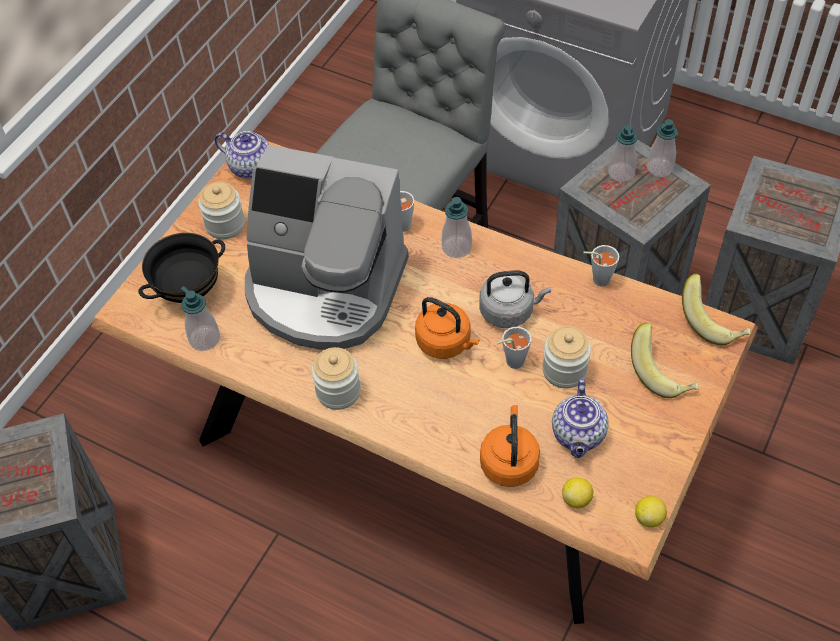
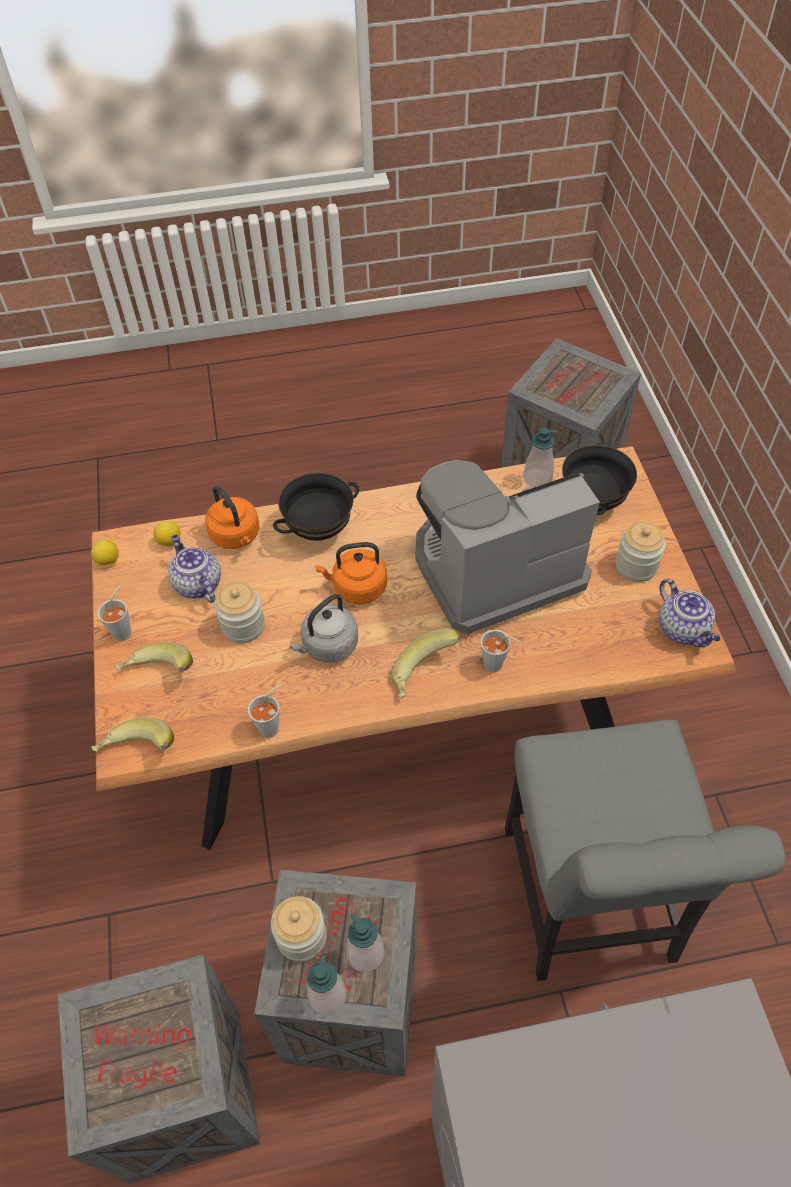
camera: 140 degrees right, 0 degrees up
teapot [215,131,269,179] -> teapot turned 105 degrees counterclockwise [659,579,720,648]
jar [311,347,361,410] -> jar moved to [271,896,327,962]
soap dispenser [442,197,472,258] -> banana [392,628,461,698]
grey cup [496,327,531,369] -> grey cup moved to [98,585,131,641]
none -> black bowl [273,472,359,541]

